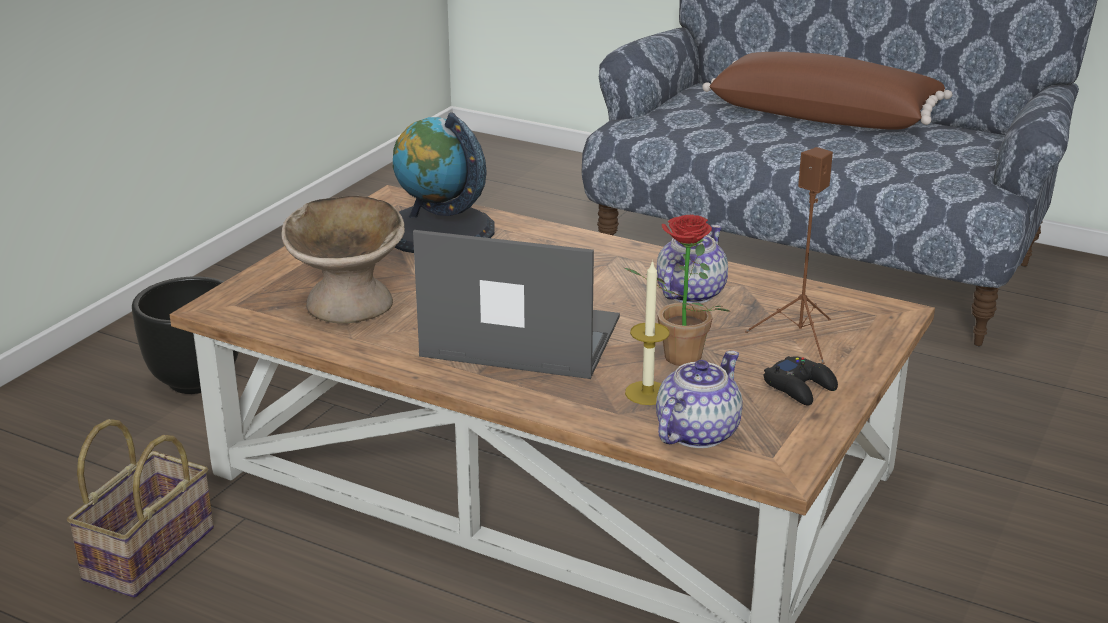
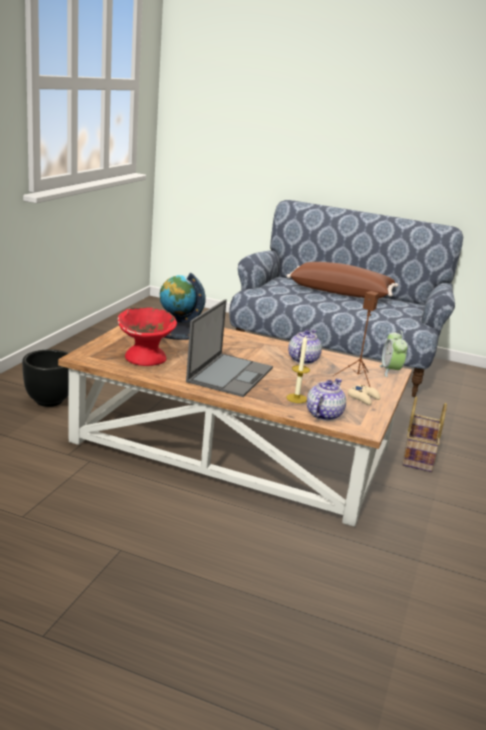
camera: 10 degrees left, 5 degrees down
basket [67,419,214,598] -> basket moved to [402,397,447,472]
beige bowl [281,196,405,324] -> red bowl [118,307,177,366]
laptop [413,230,620,379] -> laptop turned 105 degrees clockwise [186,299,273,397]
potted plant [625,215,730,366] -> none
black game controller [763,356,838,405] -> beige game controller [347,385,381,405]
none -> alarm clock [379,330,408,377]

